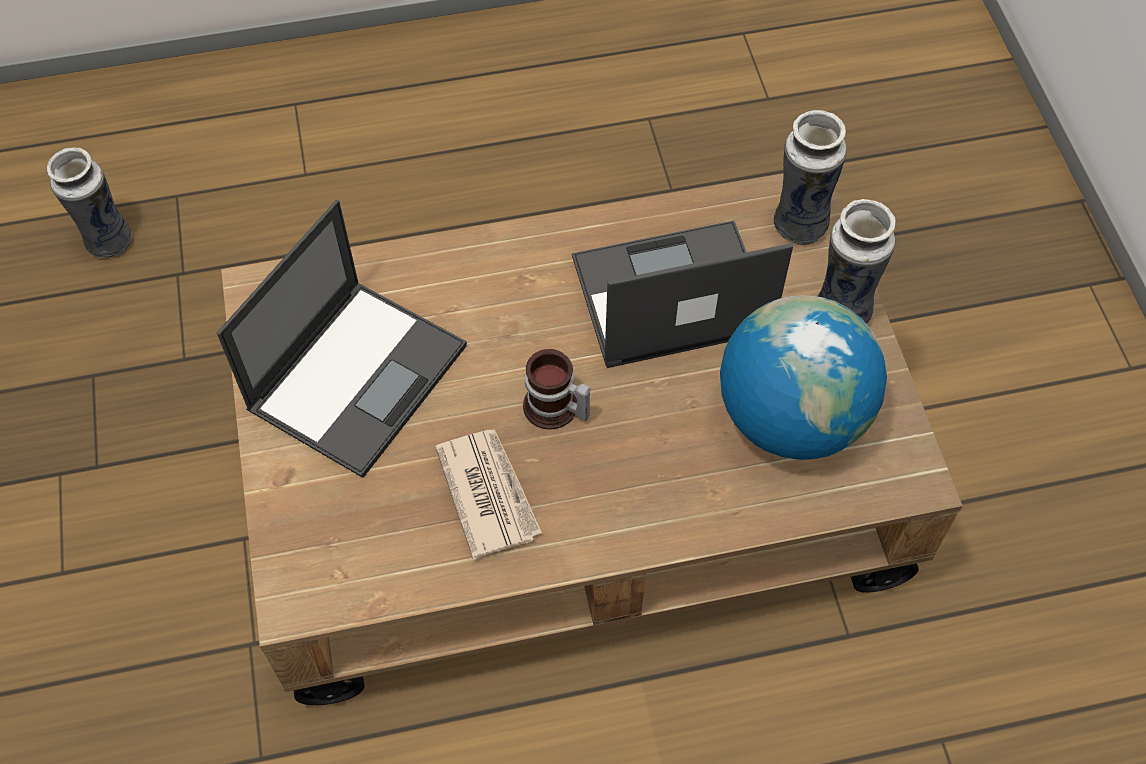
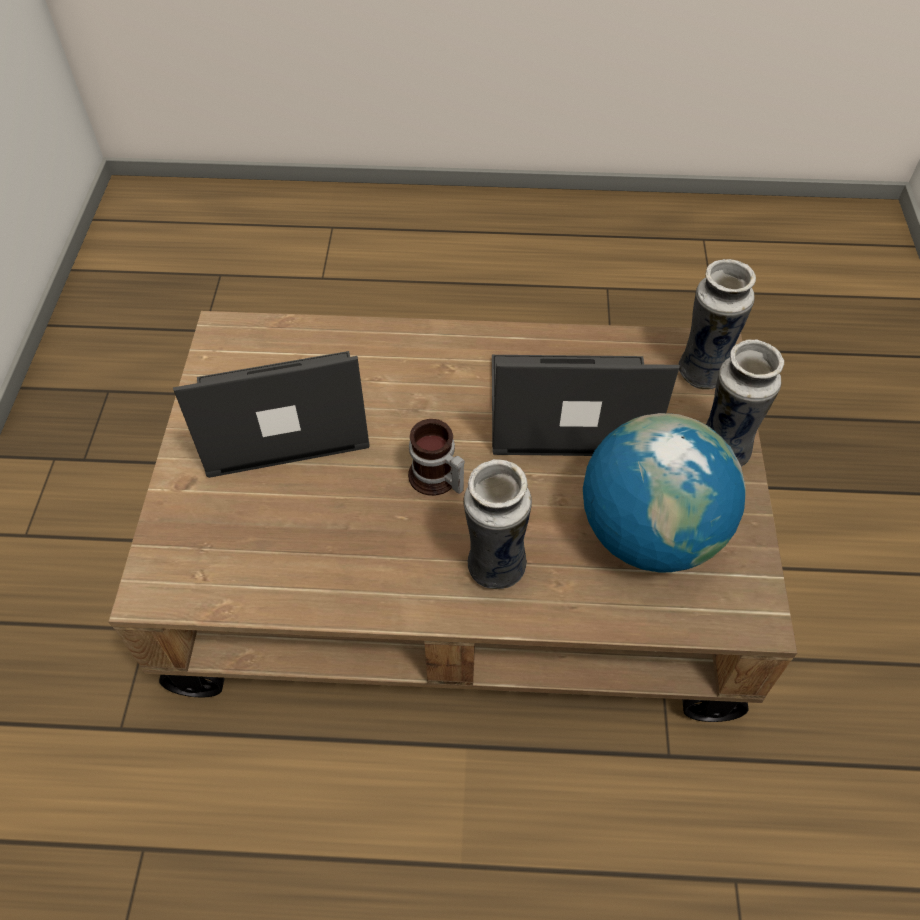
camera: 15 degrees right, 5 degrees down
vase [46,147,131,258] -> vase moved to [463,459,532,589]
laptop [217,200,467,478] -> laptop turned 150 degrees counterclockwise [173,351,370,478]
newspaper [435,429,542,559] -> none

